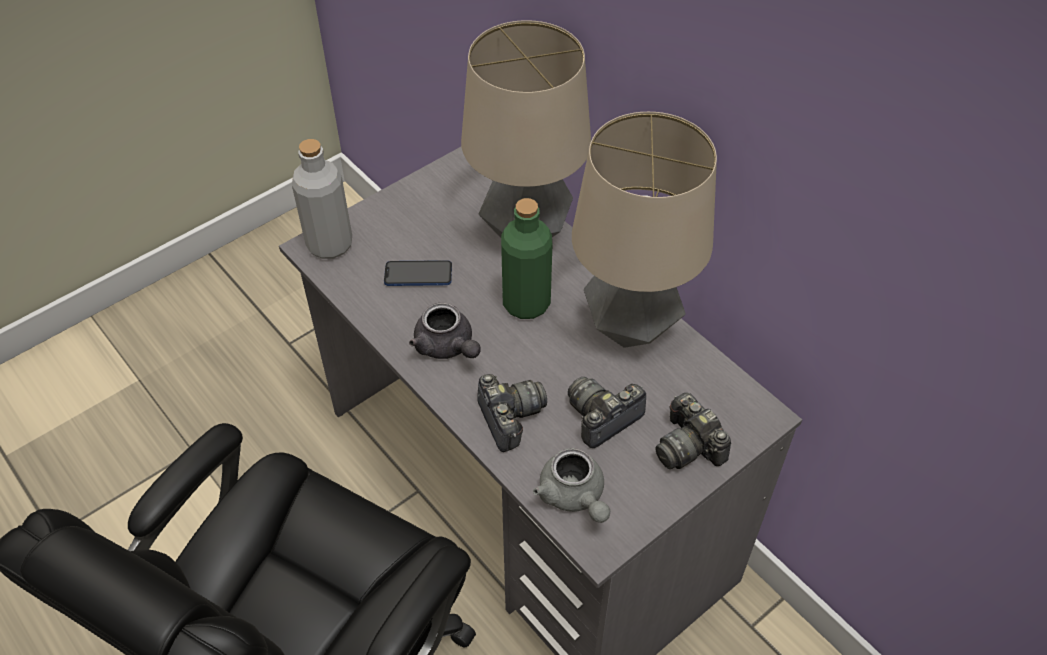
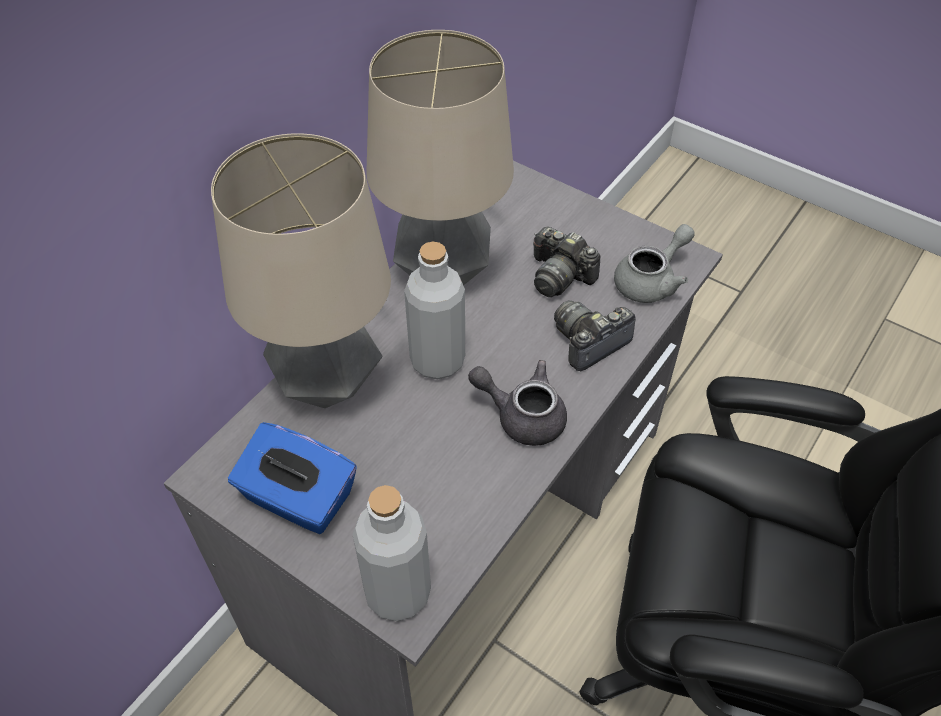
camera: 105 degrees left, 0 degrees up
phone [384,260,452,286] -> none
grey teapot [409,303,481,359] -> grey teapot turned 105 degrees counterclockwise [468,360,567,446]
green bottle [501,198,552,319] -> grey bottle [404,241,465,379]
camera [655,393,731,469] -> none
none -> blue tissue box [228,422,357,534]

